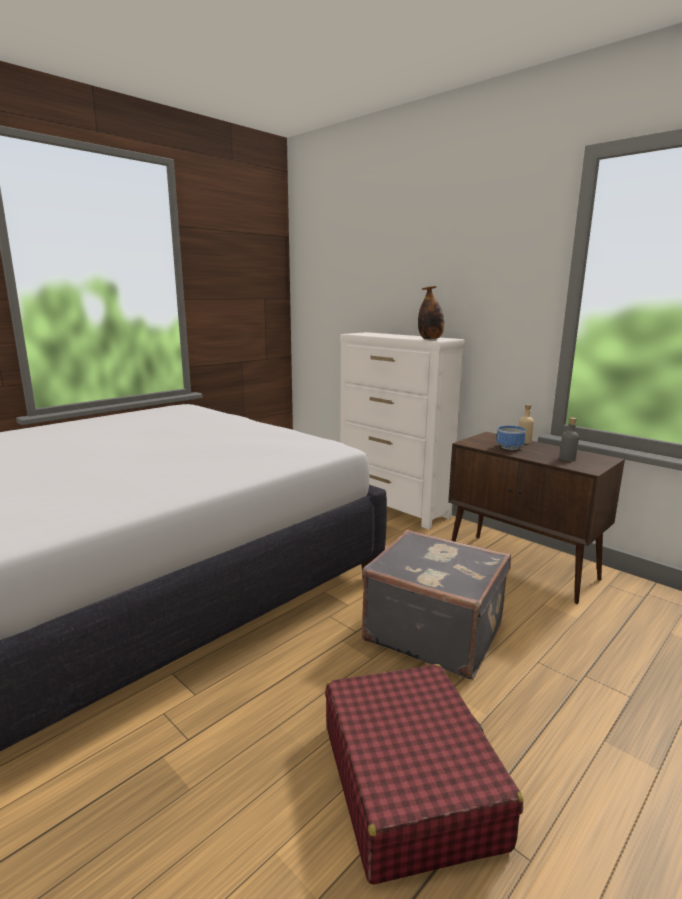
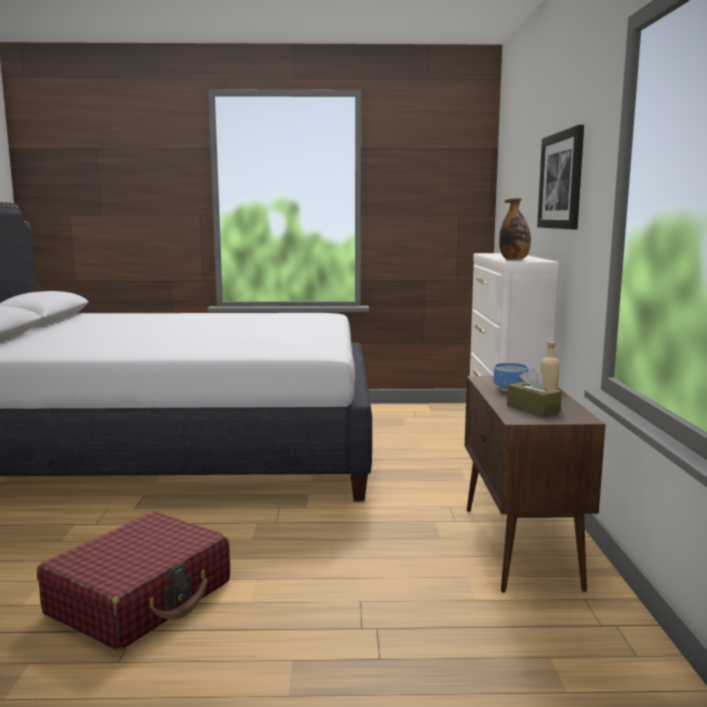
camera: 45 degrees right, 5 degrees down
grey suitcase [362,530,511,680] -> none
grey bottle [559,418,579,461] -> brown tissue box [507,368,562,416]
none -> picture [537,125,584,230]

